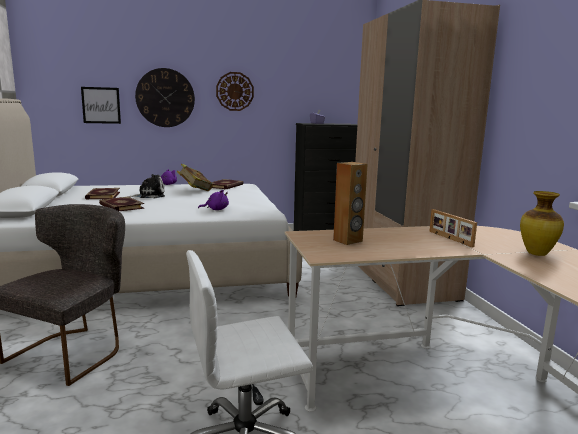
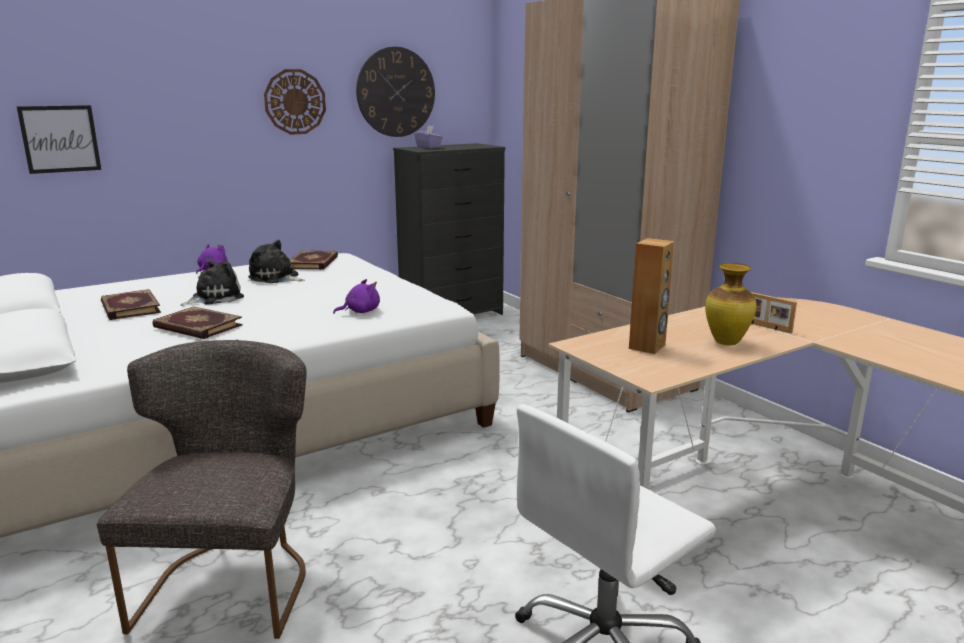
camera: 20 degrees left, 5 degrees up
wall clock [135,68,195,127] -> wall clock moved to [356,47,435,137]
book [177,164,213,191] -> plush toy [248,240,304,283]
vase [520,191,564,256] -> vase moved to [705,263,757,345]

